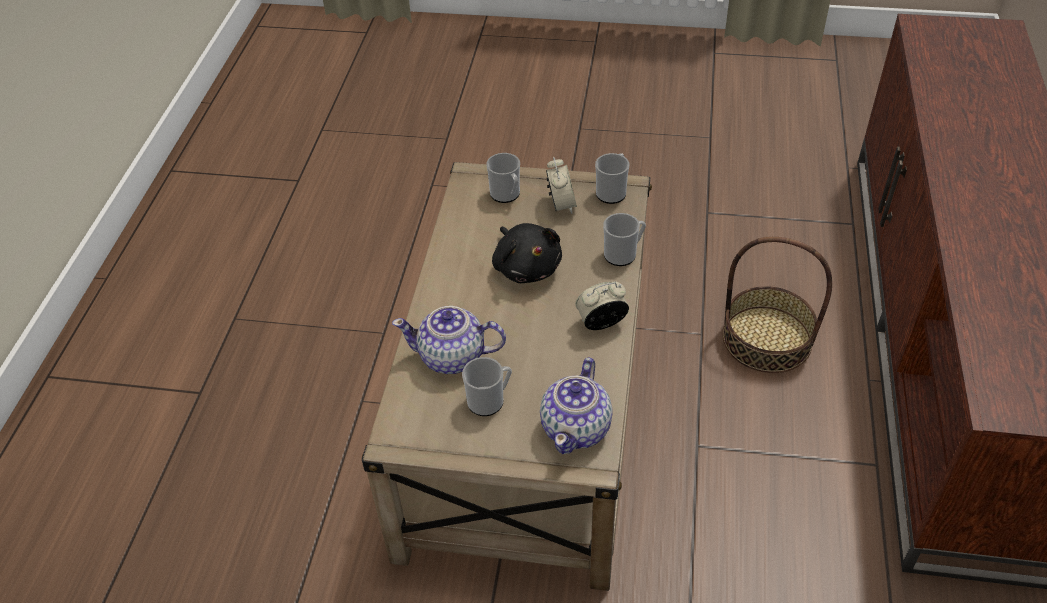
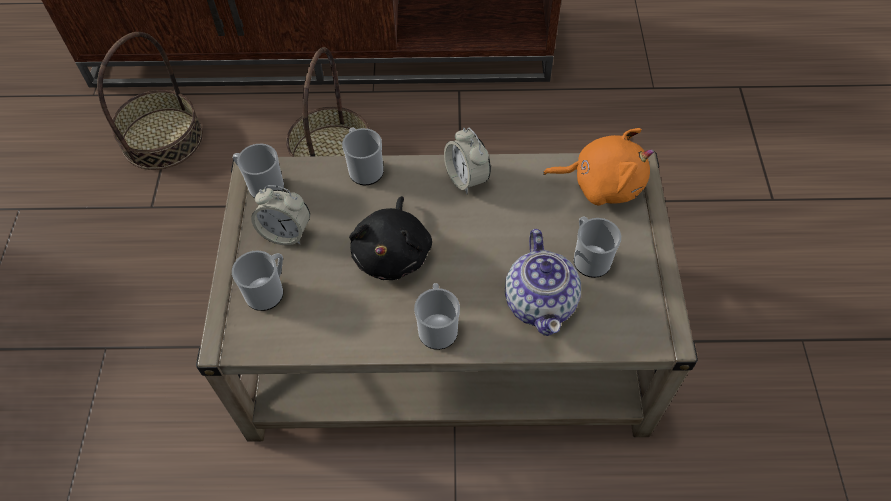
camera: 100 degrees left, 10 degrees up
black plush toy [492,223,562,283] -> black plush toy turned 135 degrees clockwise [349,196,432,280]
teapot [540,357,613,454] -> orange plush toy [543,128,654,206]
alarm clock [546,157,577,214] -> alarm clock turned 150 degrees counterclockwise [251,185,310,245]
none -> basket [97,32,203,170]
none -> mug [414,283,460,350]

